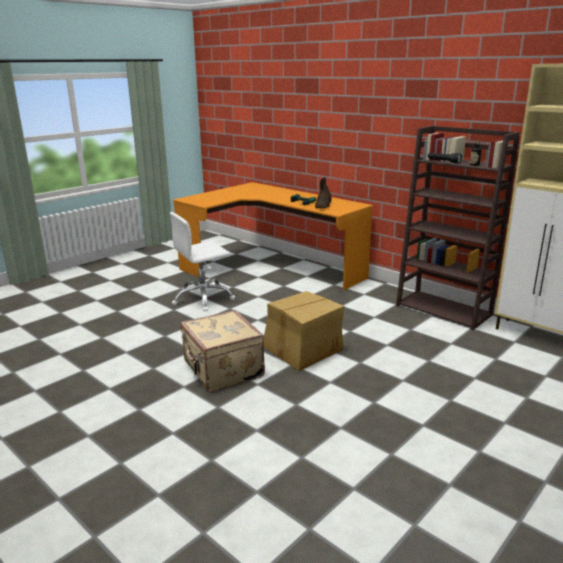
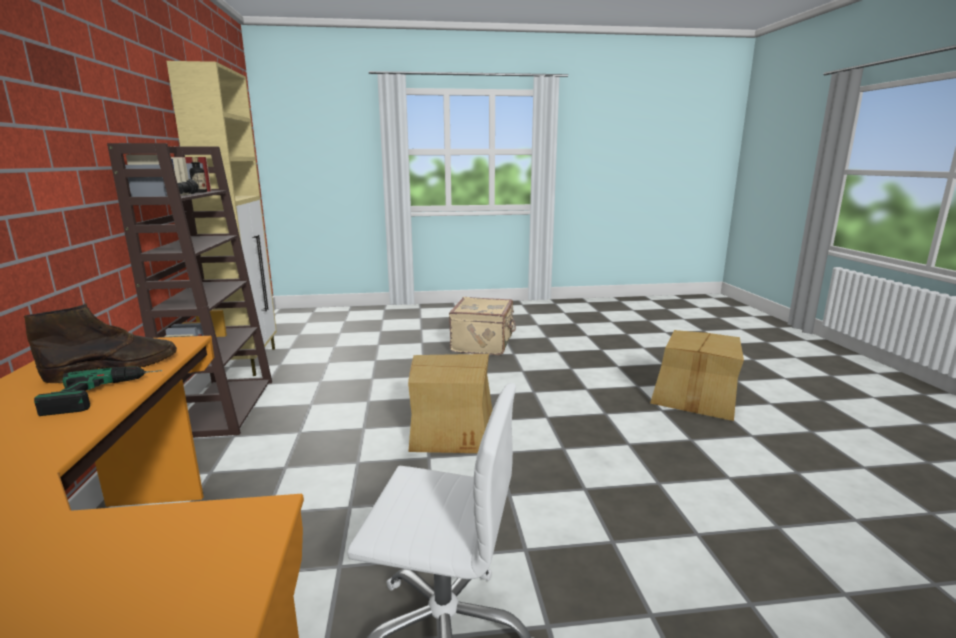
camera: 140 degrees left, 5 degrees down
beige suitcase [181,310,265,392] -> beige suitcase moved to [449,297,516,355]
none -> cardboard box [650,330,744,421]

